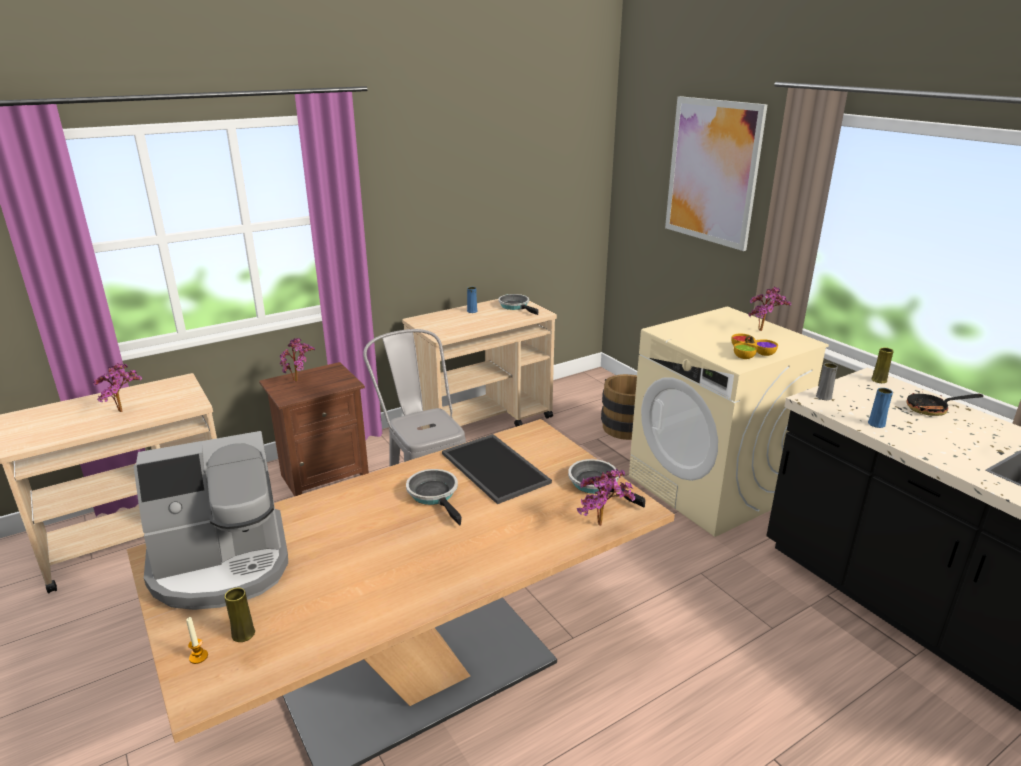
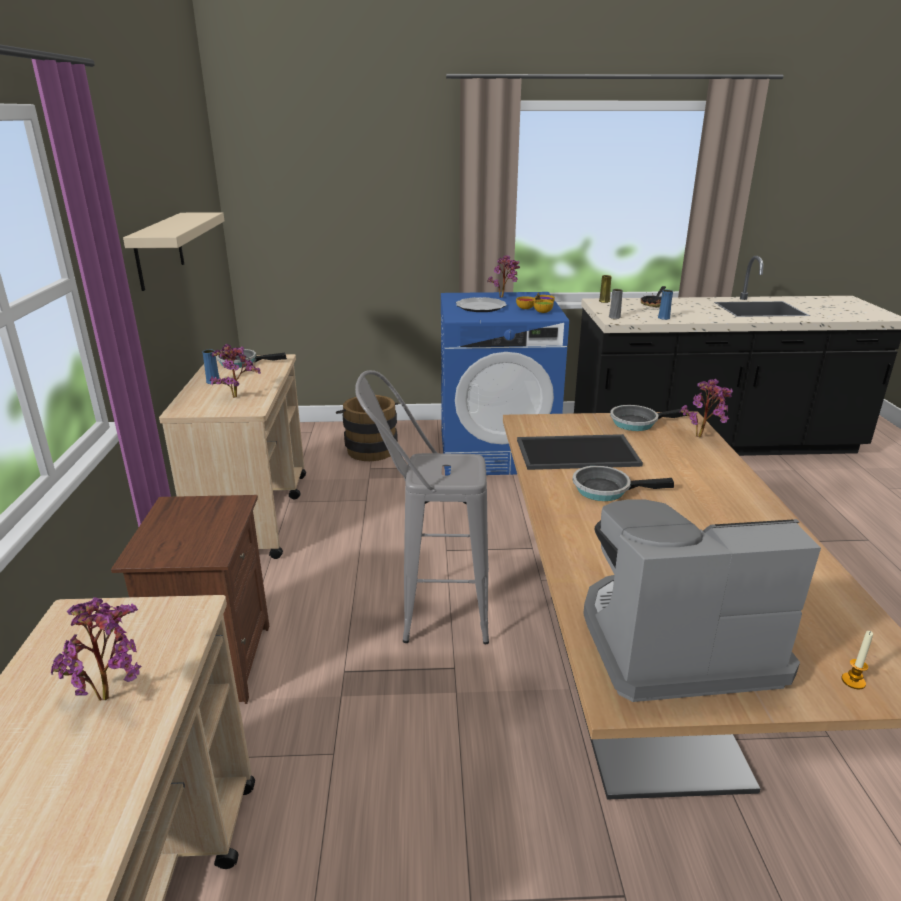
camera: 60 degrees left, 0 degrees up
coffee machine [134,431,288,610] -> coffee machine turned 105 degrees counterclockwise [583,499,821,702]
yellow vase [225,588,255,642] -> none
potted plant [280,338,315,382] -> potted plant moved to [210,344,261,398]
beige washing machine [629,306,829,537] -> blue washing machine [441,292,569,476]
picture [665,96,768,251] -> none
none -> beige shelf [123,212,224,291]
none -> plate [456,297,506,312]

